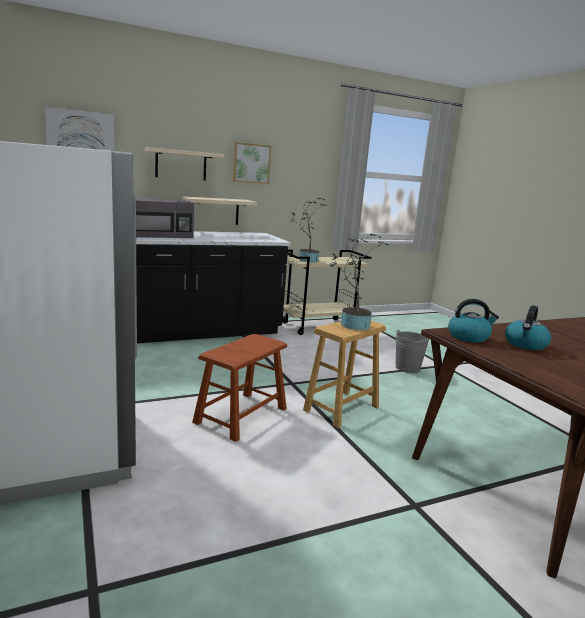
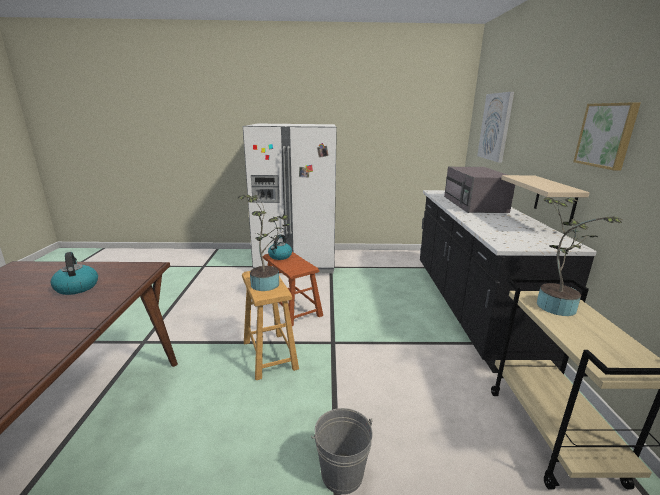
camera: 115 degrees right, 5 degrees up
beige shelf [145,147,224,181] -> none
kettle [448,299,499,342] -> kettle moved to [268,234,292,260]

